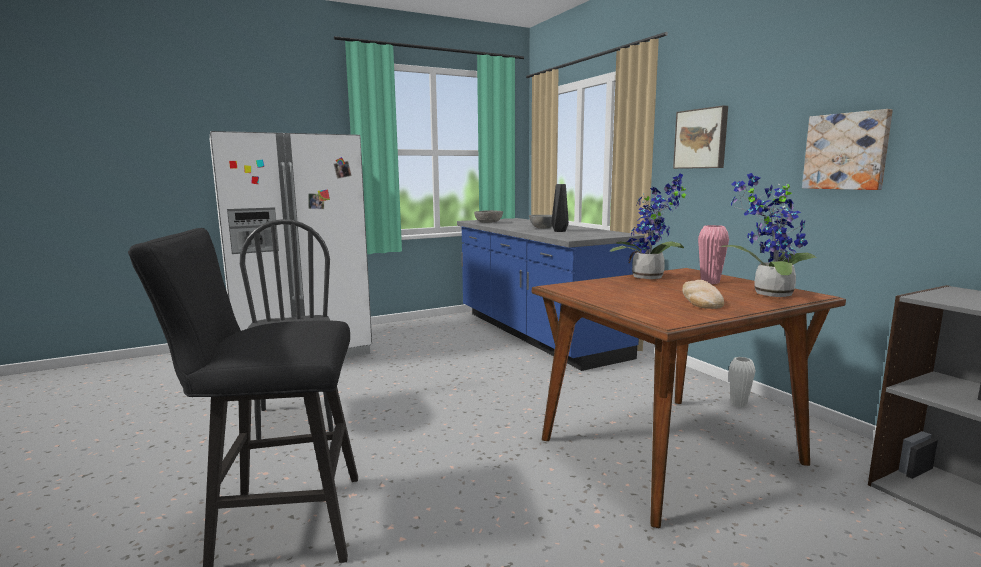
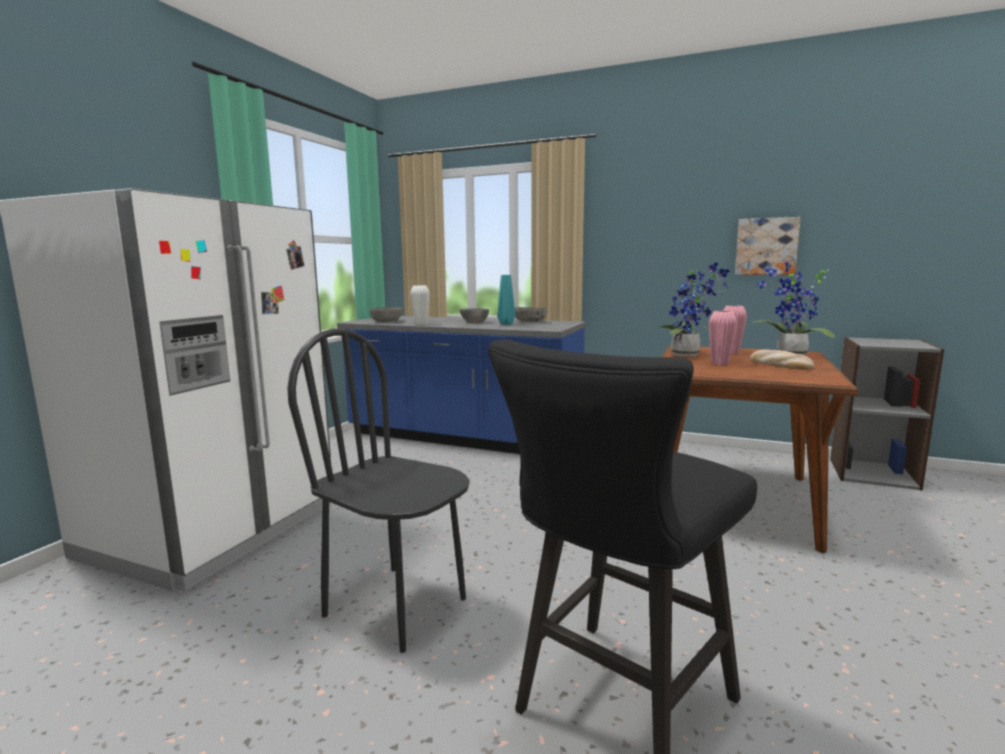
camera: 40 degrees left, 0 degrees up
black vase [551,184,569,232] -> turquoise vase [497,275,515,325]
picture [673,105,728,169] -> none
white vase [729,357,755,407] -> white vase moved to [410,285,430,325]
none -> grey bowl [515,307,548,322]
none -> pink vase [708,311,737,365]

